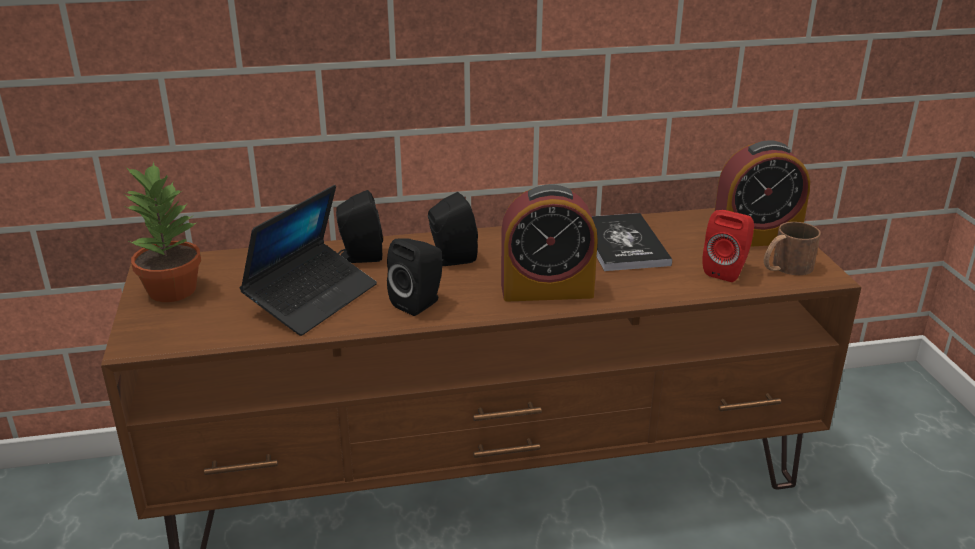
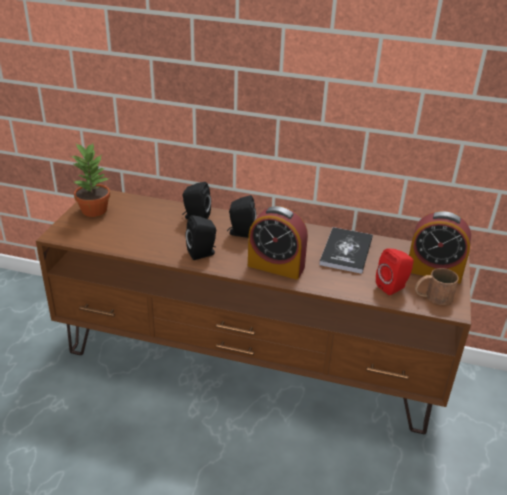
camera: 25 degrees right, 5 degrees up
laptop [240,185,377,336] -> none

